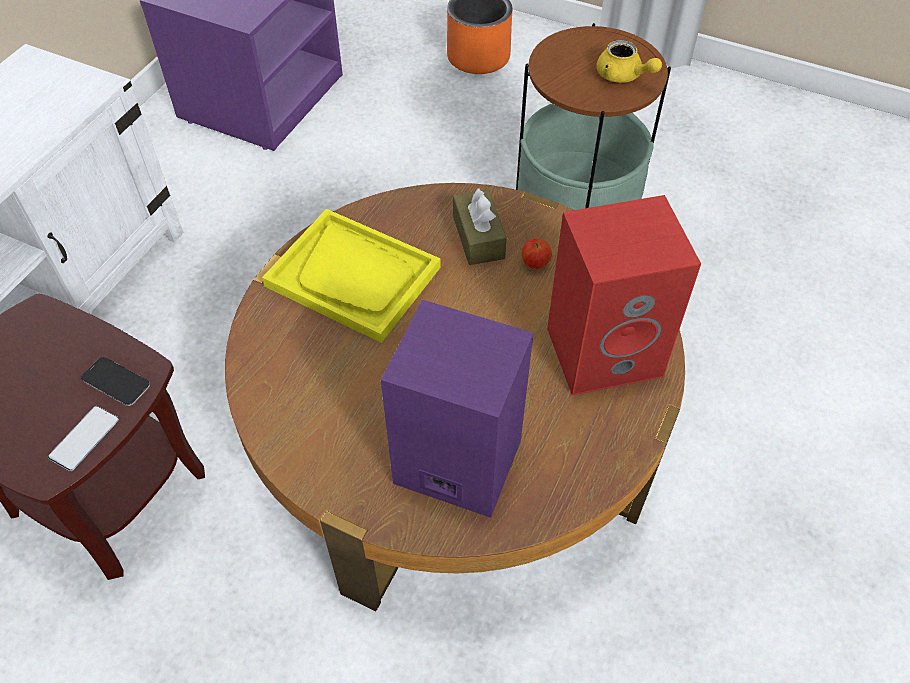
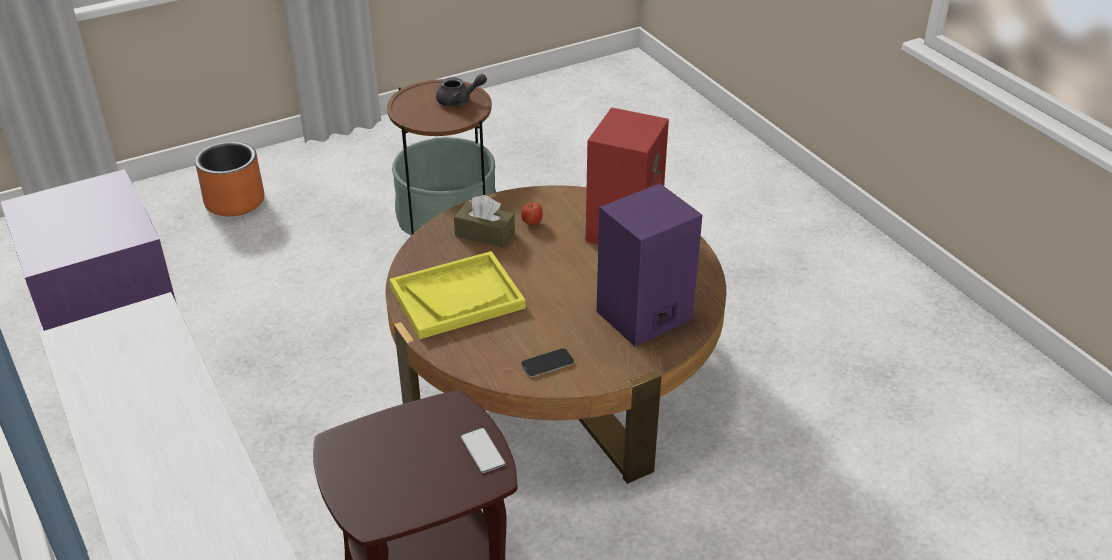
camera: 55 degrees left, 15 degrees down
phone [81,357,150,406] -> phone moved to [521,348,574,377]
yellow teapot [597,40,662,83] -> grey teapot [436,74,487,106]

